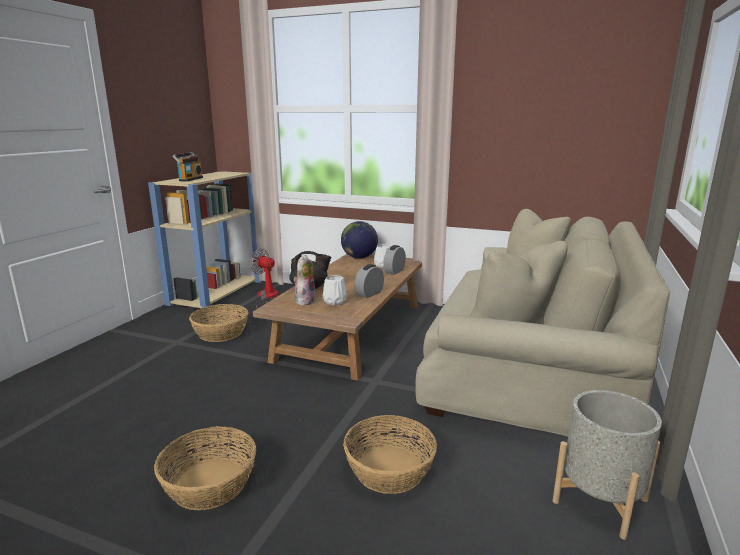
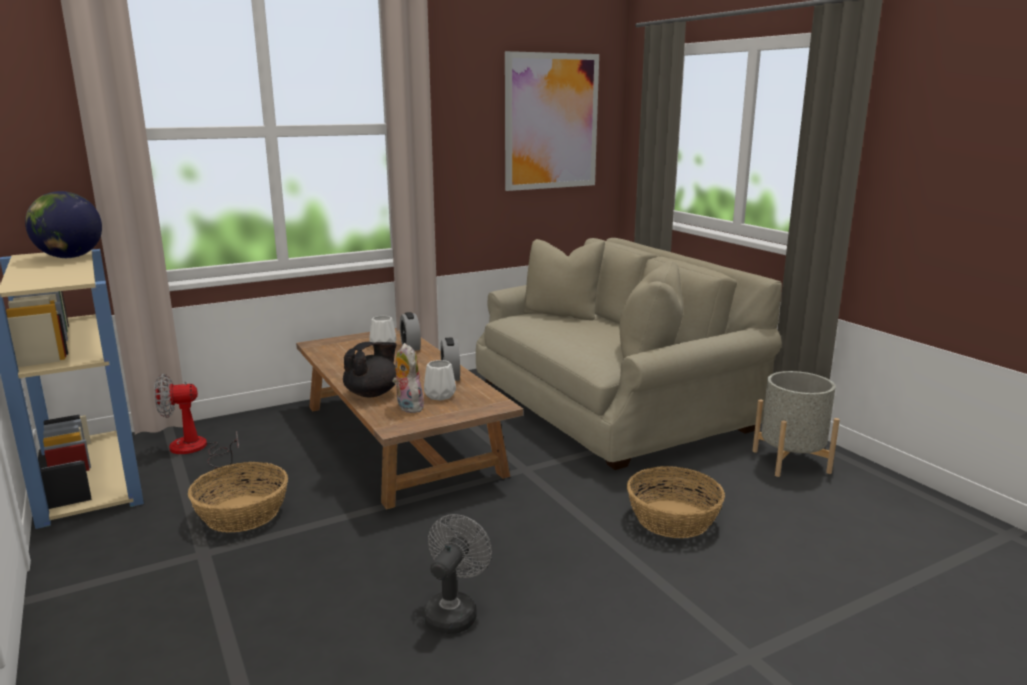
camera: 50 degrees left, 0 degrees up
basket [154,426,256,510] -> none
radio [172,152,203,182] -> none
globe [341,221,378,259] -> globe moved to [25,191,102,258]
none -> grey fan [424,514,492,634]
none -> picture [505,51,599,191]

